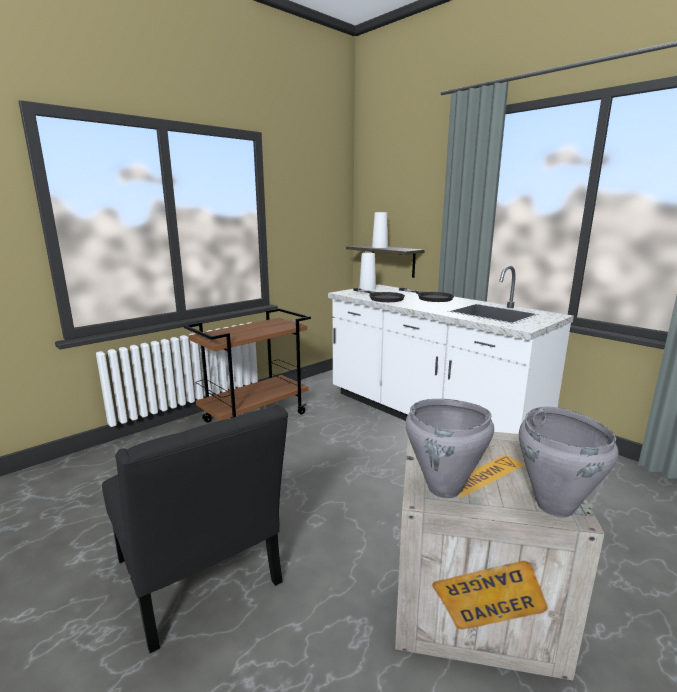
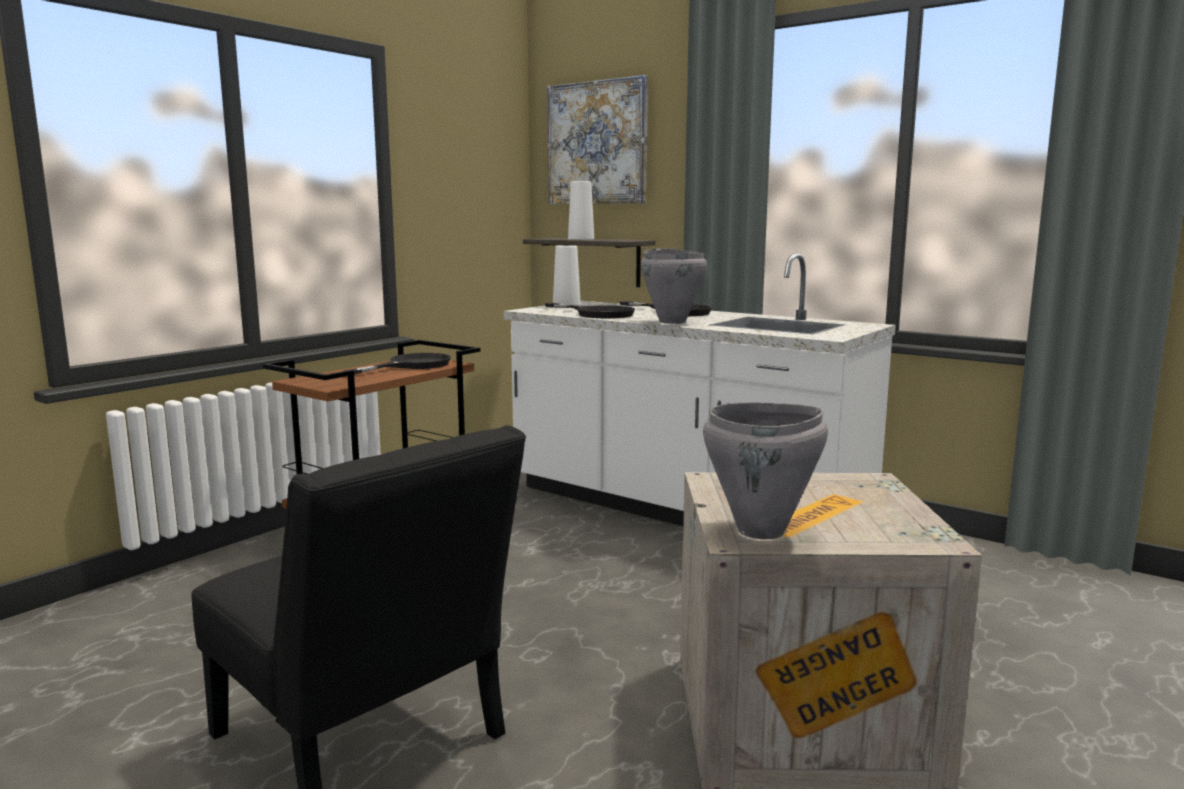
camera: 10 degrees left, 5 degrees down
grey cooking pot [519,407,619,518] -> grey cooking pot moved to [641,248,707,324]
none -> black frying pan [344,353,451,375]
none -> picture [548,75,648,204]

